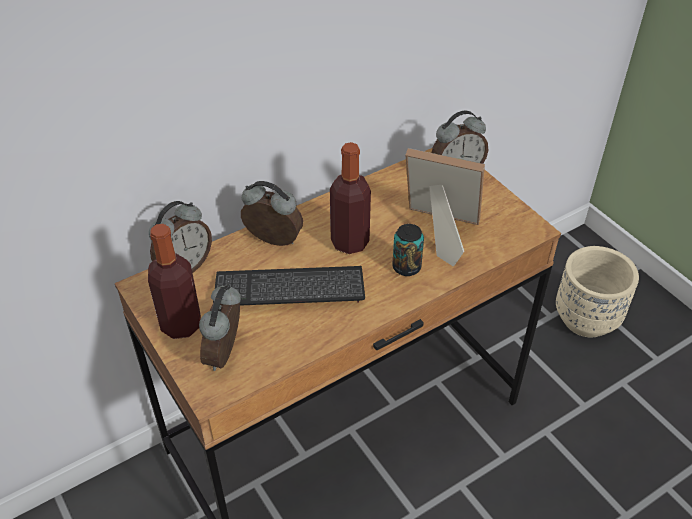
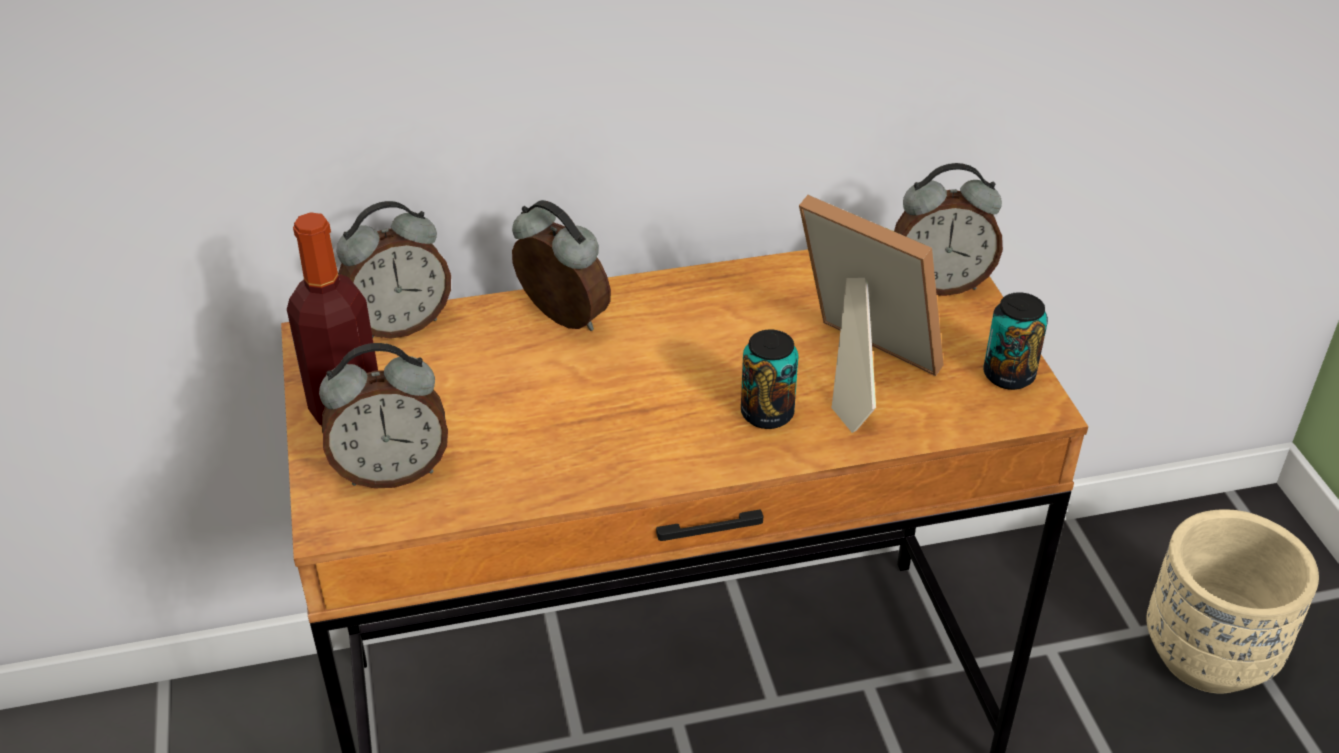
camera: 20 degrees right, 5 degrees down
alarm clock [199,284,241,371] -> alarm clock turned 135 degrees counterclockwise [319,343,448,488]
keyboard [213,266,365,306] -> none
bottle [330,142,371,254] -> none
none -> can [983,292,1048,390]

